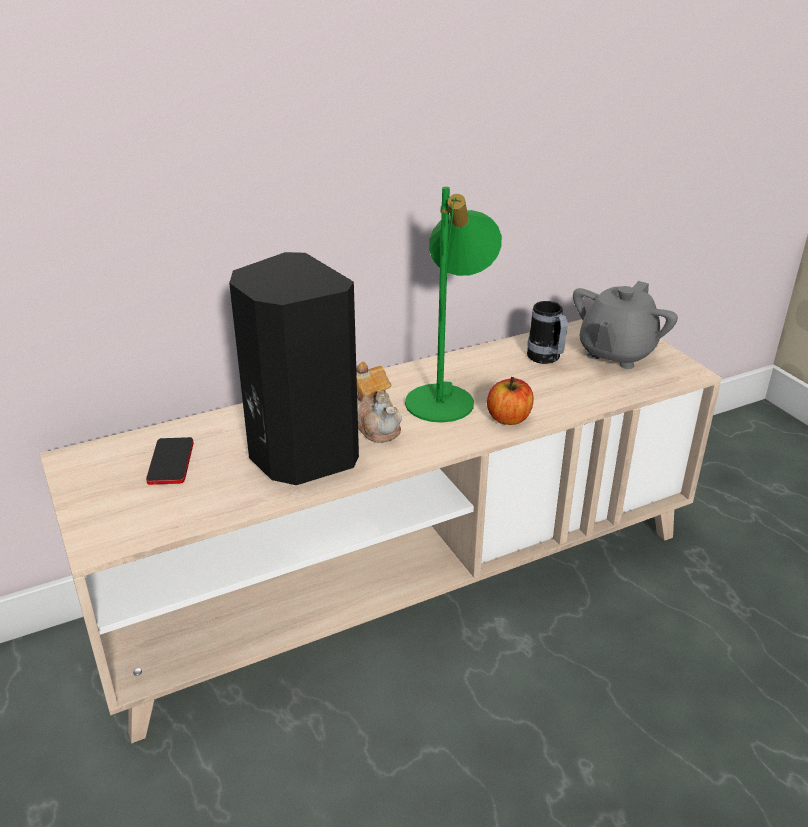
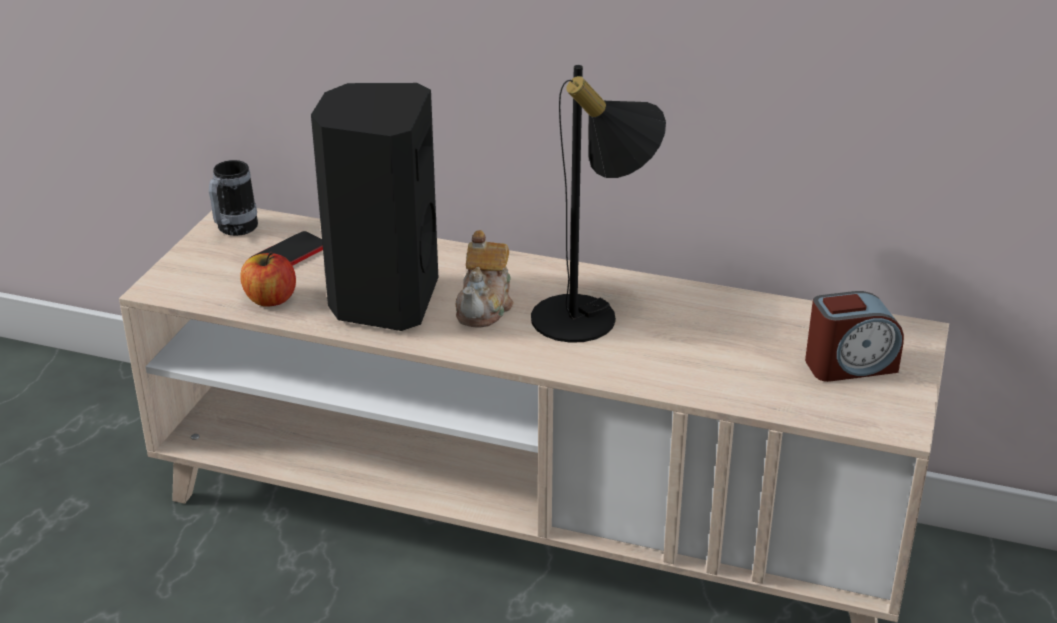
camera: 45 degrees right, 0 degrees up
green table lamp [405,187,502,423] -> black table lamp [531,65,666,343]
apple [487,377,534,425] -> apple moved to [240,252,296,307]
mug [527,301,568,364] -> mug moved to [209,160,258,236]
grey teapot [573,281,678,369] -> alarm clock [805,291,904,382]

